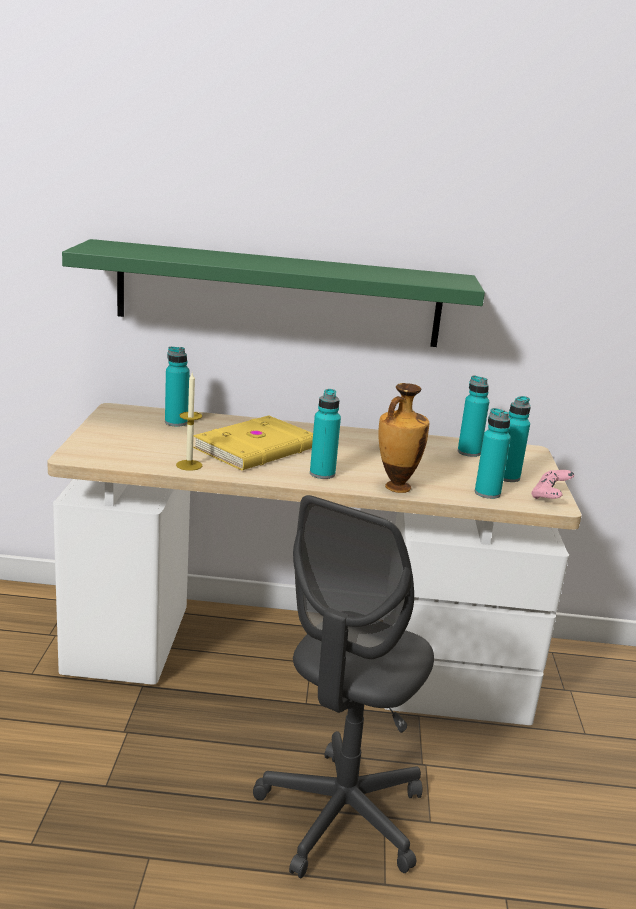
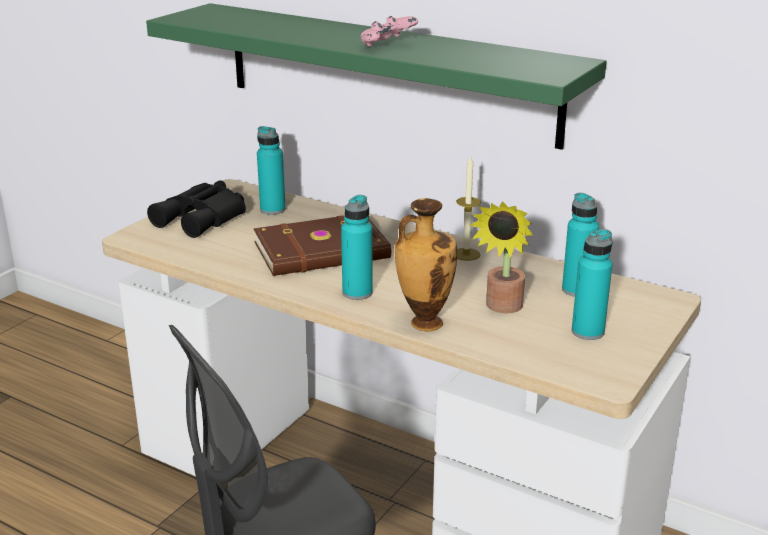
camera: 30 degrees right, 5 degrees up
candle [176,373,202,471] -> candle moved to [456,155,481,261]
yellow book [193,415,313,470] -> brown book [254,216,391,276]
turquoise bottle [475,408,511,499] -> none
pink game controller [531,470,574,499] -> pink game controller moved to [361,16,418,47]
none -> black binoculars [147,180,246,238]
none -> potted plant [469,201,534,313]

